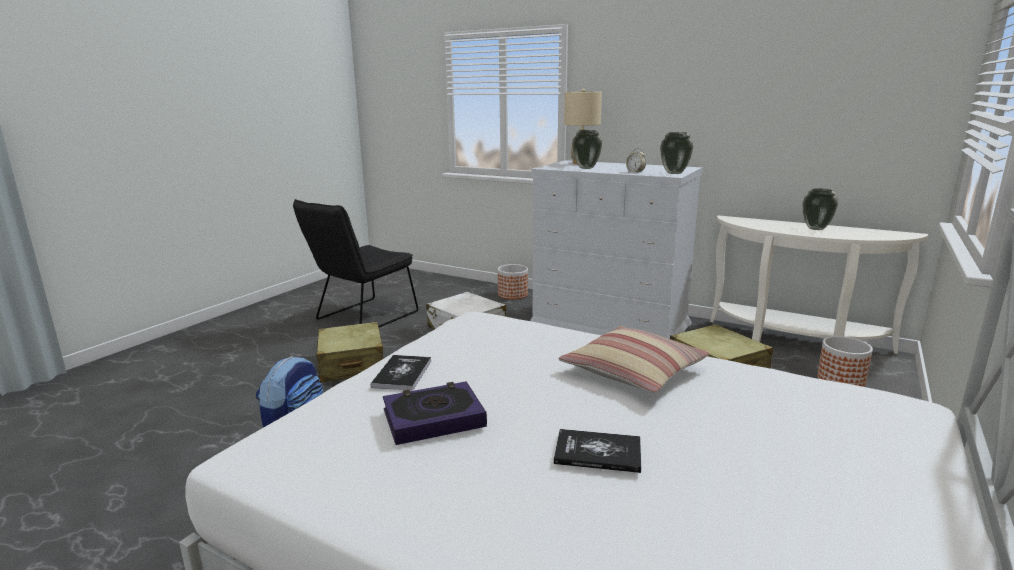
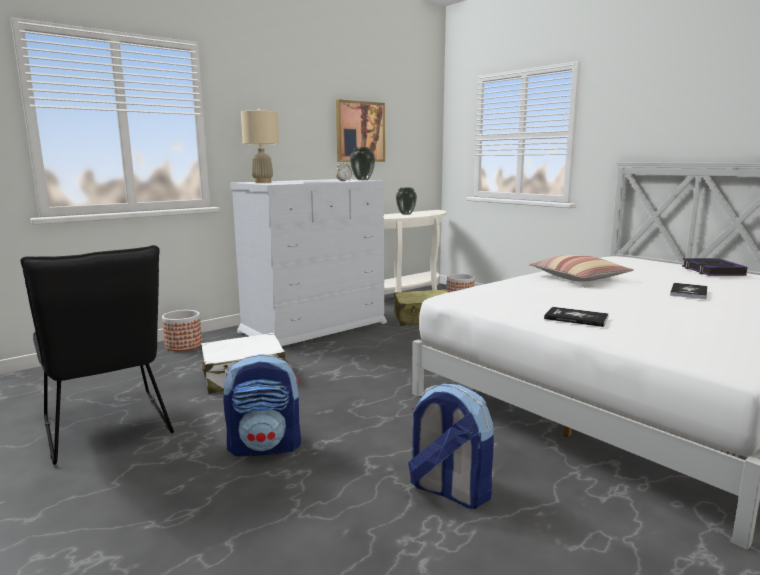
camera: 70 degrees left, 5 degrees down
beige suitcase [316,322,384,383] -> backpack [223,354,301,456]
book [383,382,487,445] -> book moved to [682,258,748,276]
vase [572,130,602,169] -> none
none -> picture [336,99,385,162]

